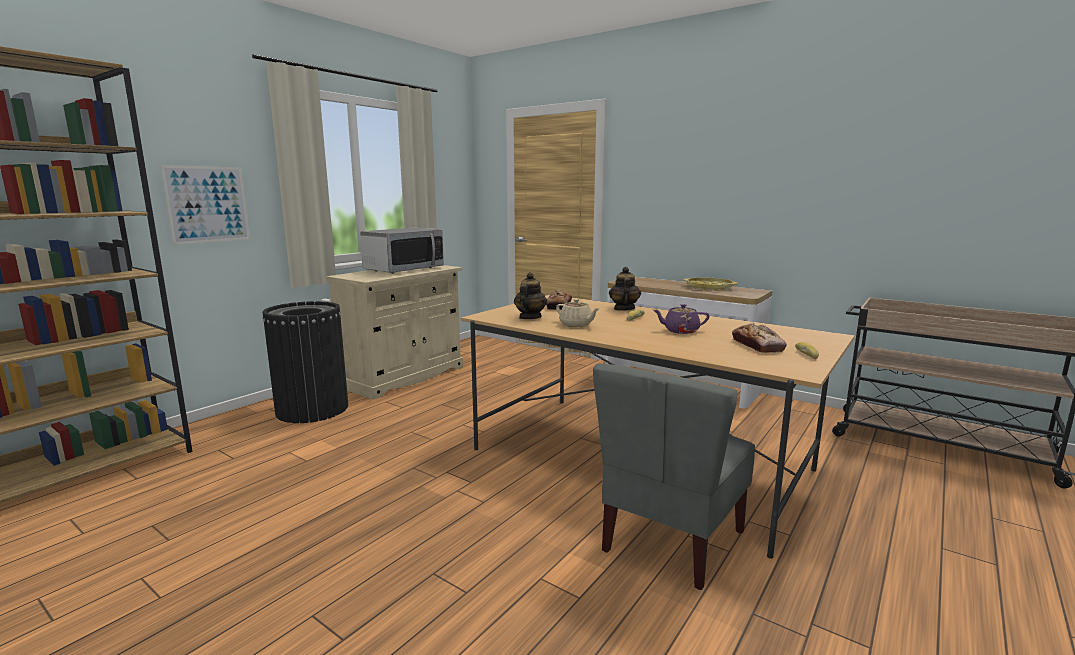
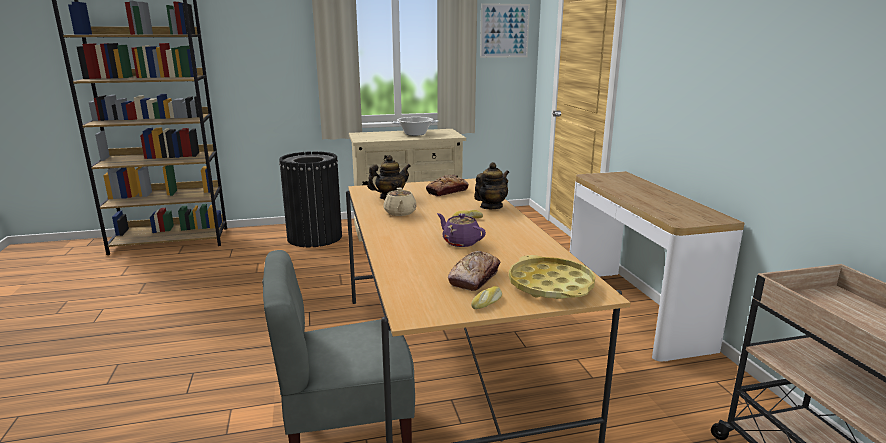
camera: 40 degrees right, 5 degrees up
picture [161,165,250,245] -> picture moved to [480,3,530,58]
microwave [360,228,444,274] -> cooking pot [392,117,439,136]
yellow tray [683,277,738,291] -> yellow tray moved to [509,255,595,299]

